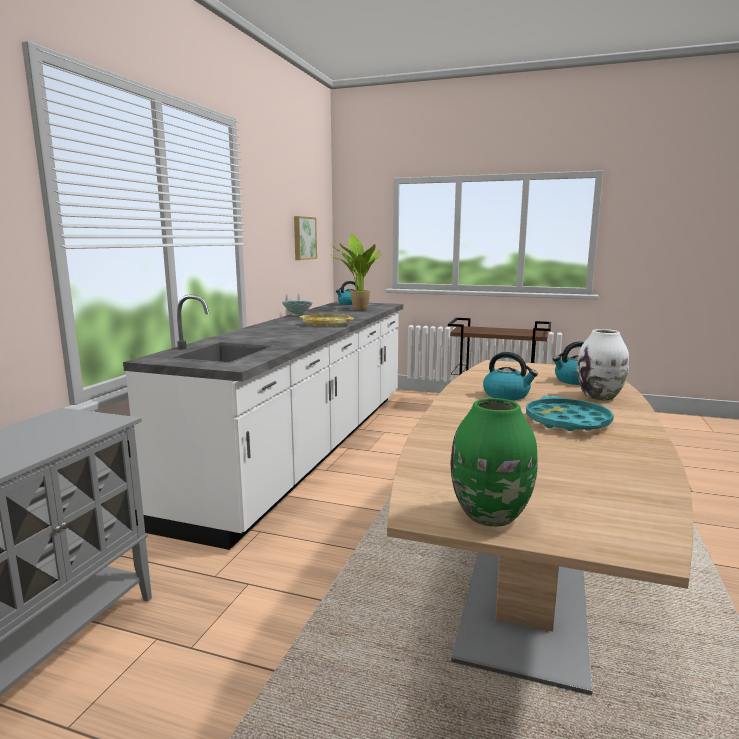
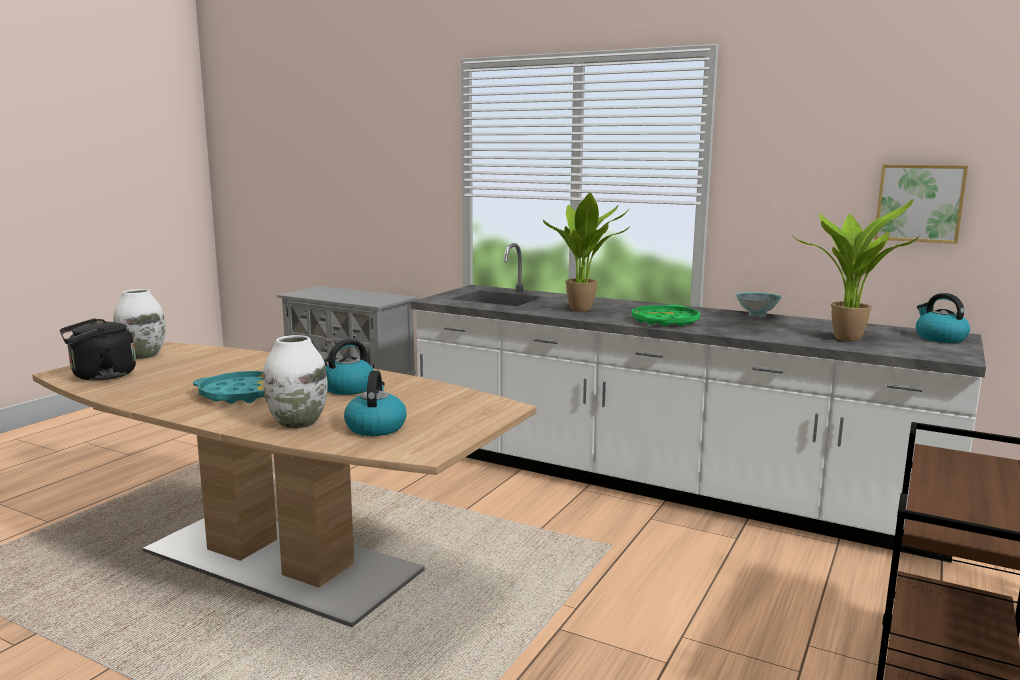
camera: 100 degrees right, 0 degrees up
yellow tray [300,314,354,327] -> green tray [632,305,700,326]
green vase [451,398,537,527] -> white vase [113,289,166,359]
none -> black kettle [60,318,136,381]
none -> potted plant [543,193,630,312]

